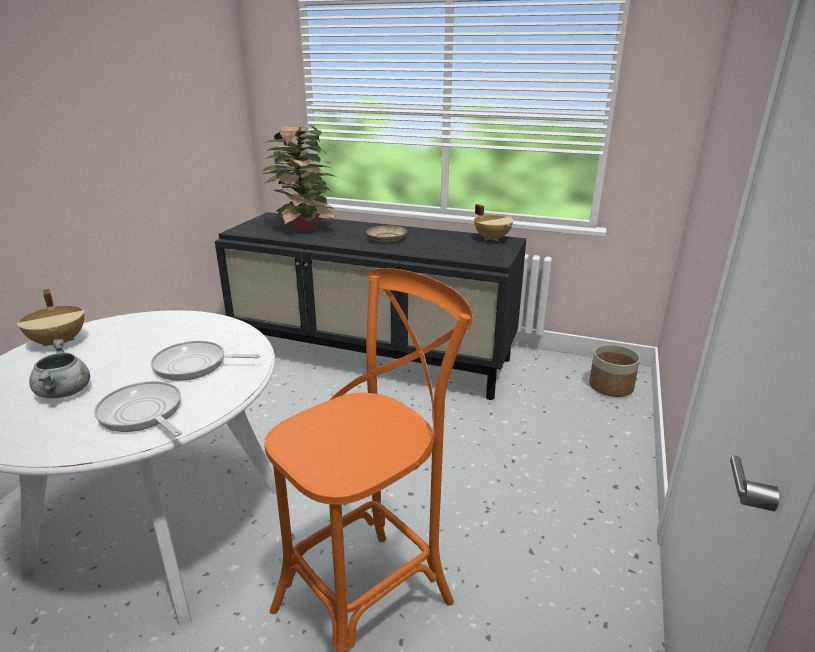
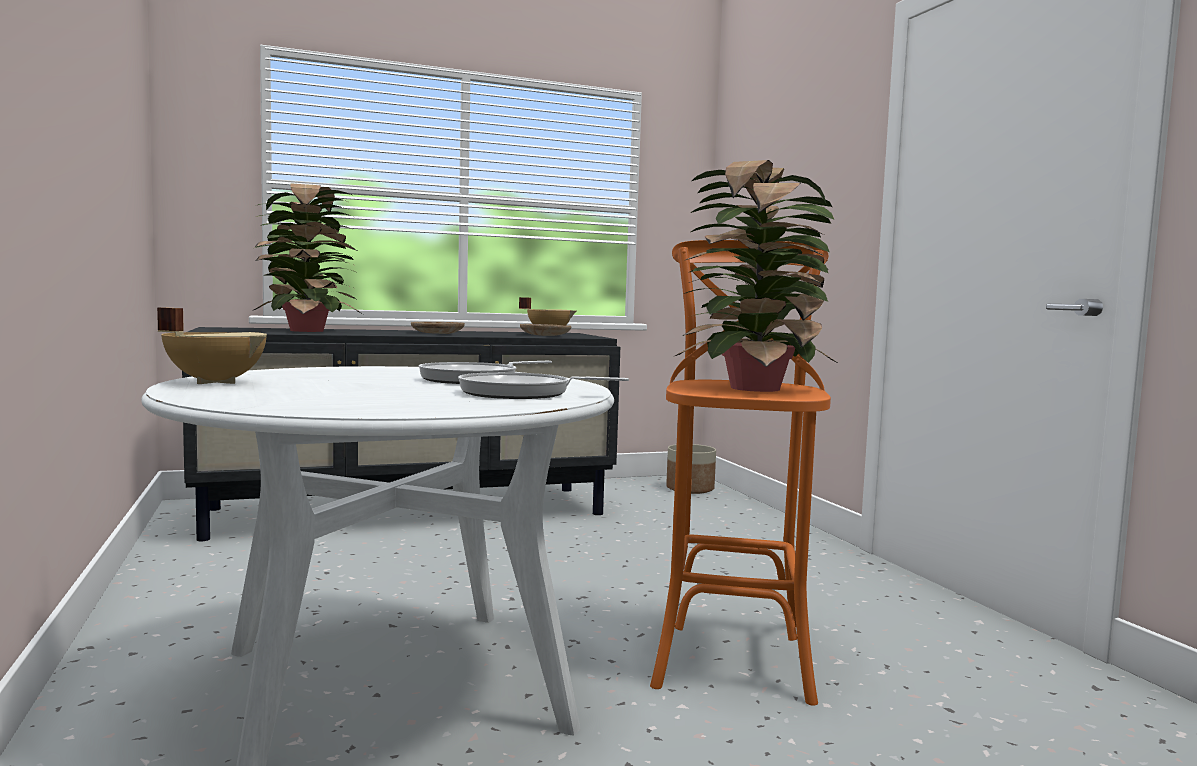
camera: 40 degrees left, 20 degrees down
grey cooking pot [29,339,90,398] -> none
none -> beige plate [520,324,571,336]
none -> potted plant [673,160,839,392]

